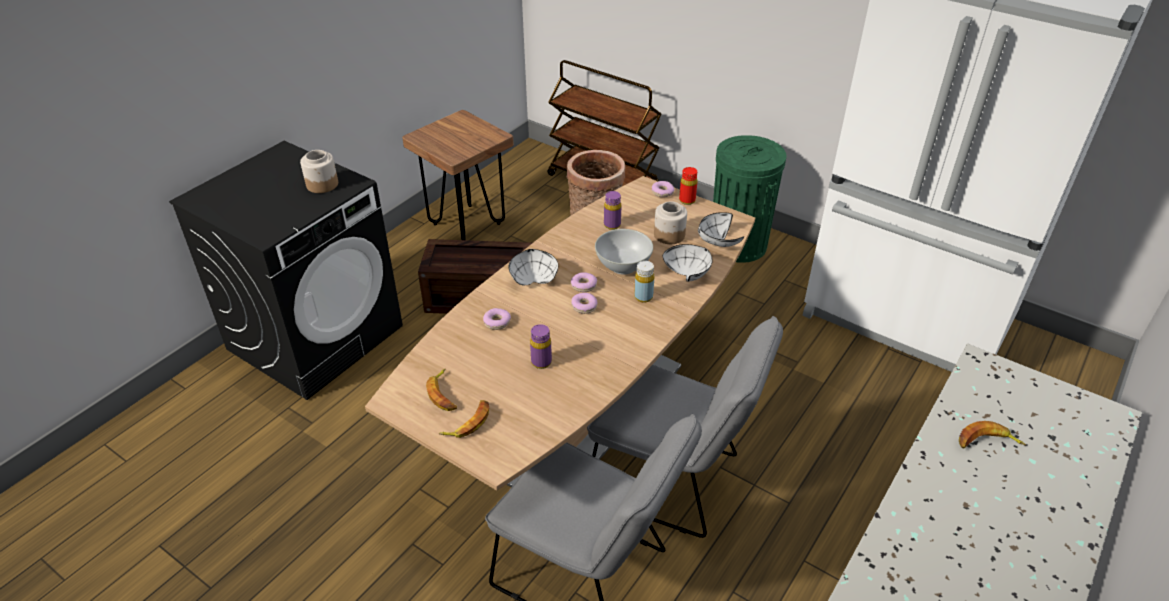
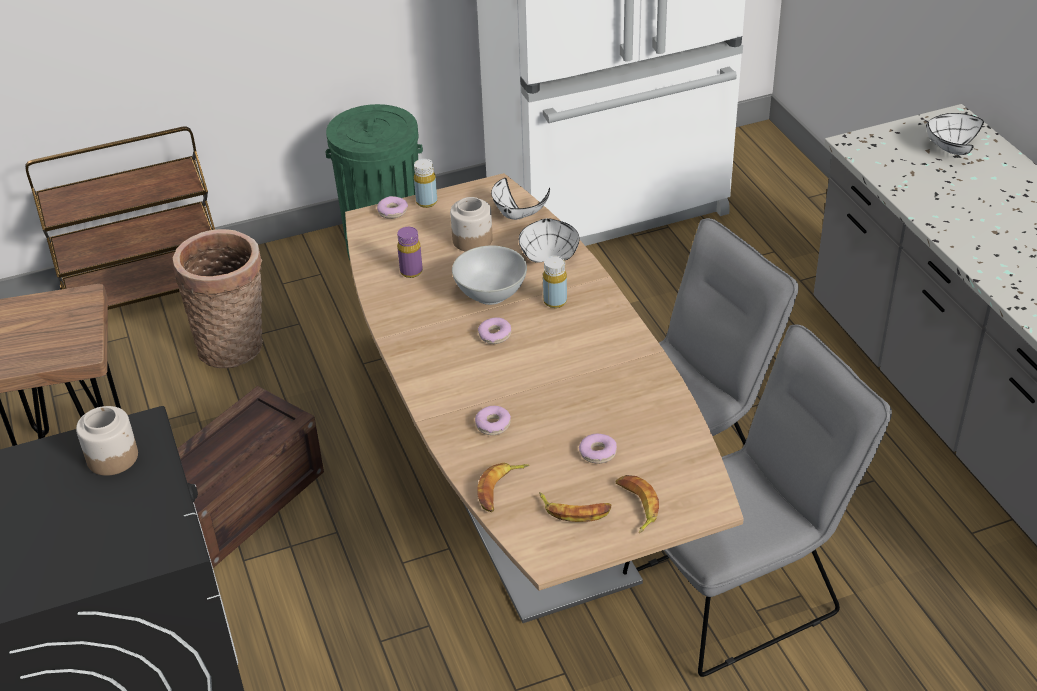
camera: 55 degrees left, 0 degrees up
white bowl [509,249,558,285] -> white bowl moved to [926,113,984,155]
purple bottle [530,324,552,369] -> none
donut [571,293,597,314] -> donut moved to [579,434,617,464]
red bottle [679,167,698,205] -> yellow bottle [414,159,437,208]
banana [959,421,1026,449] -> banana moved to [478,463,529,512]

